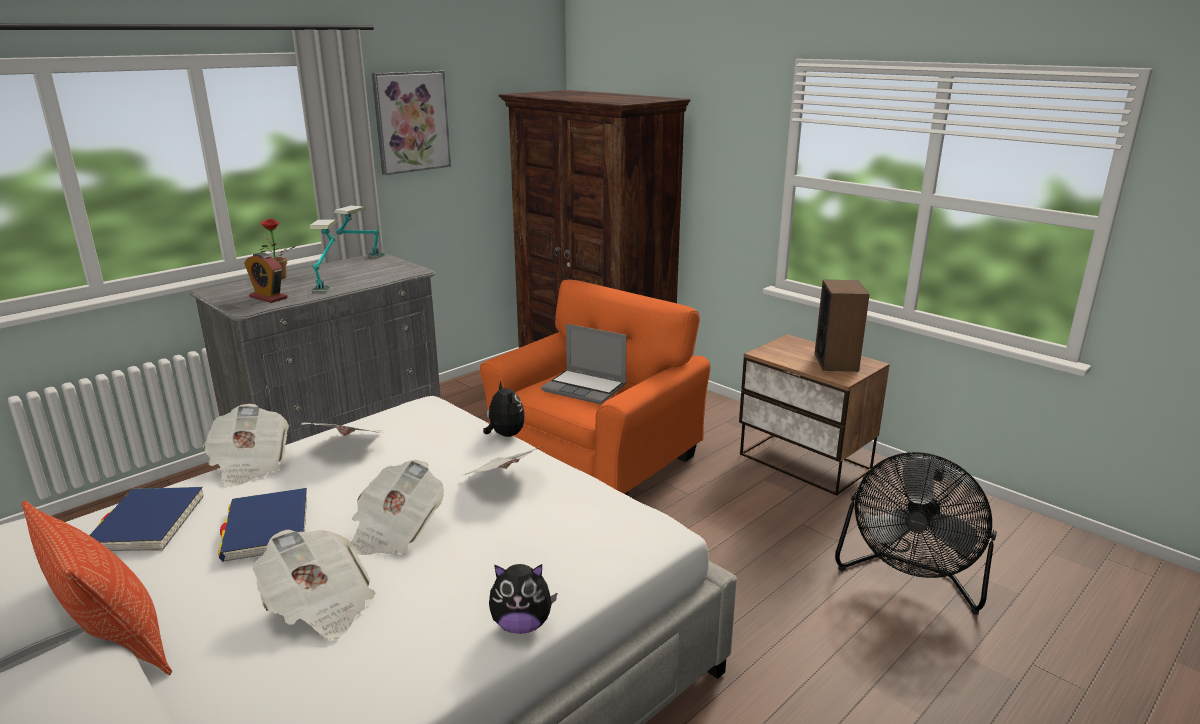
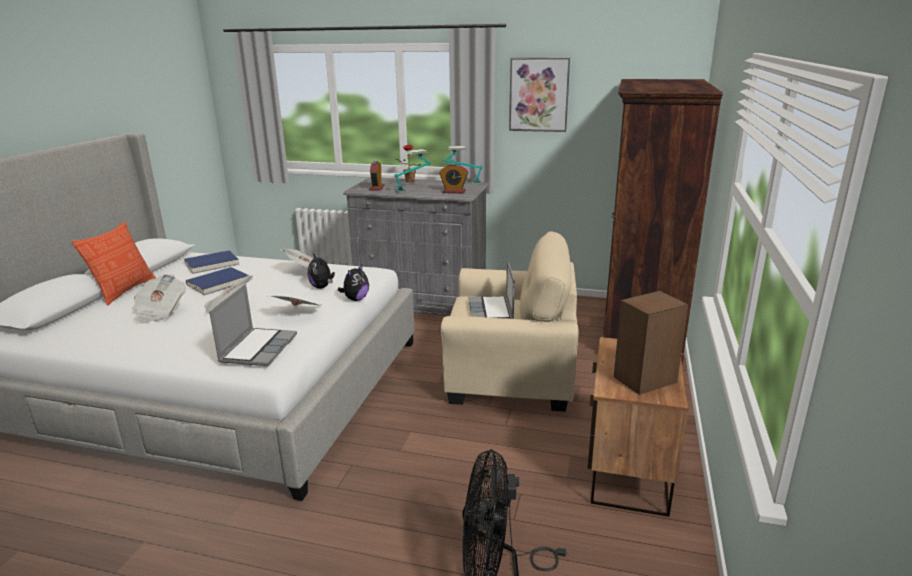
camera: 60 degrees right, 0 degrees up
newspaper [203,404,289,487] -> none
orange armchair [480,280,710,496] -> beige armchair [441,231,579,411]
plush toy [489,564,558,634] -> plush toy moved to [308,254,335,289]
none -> laptop [209,284,297,366]
none -> alarm clock [439,164,468,193]

